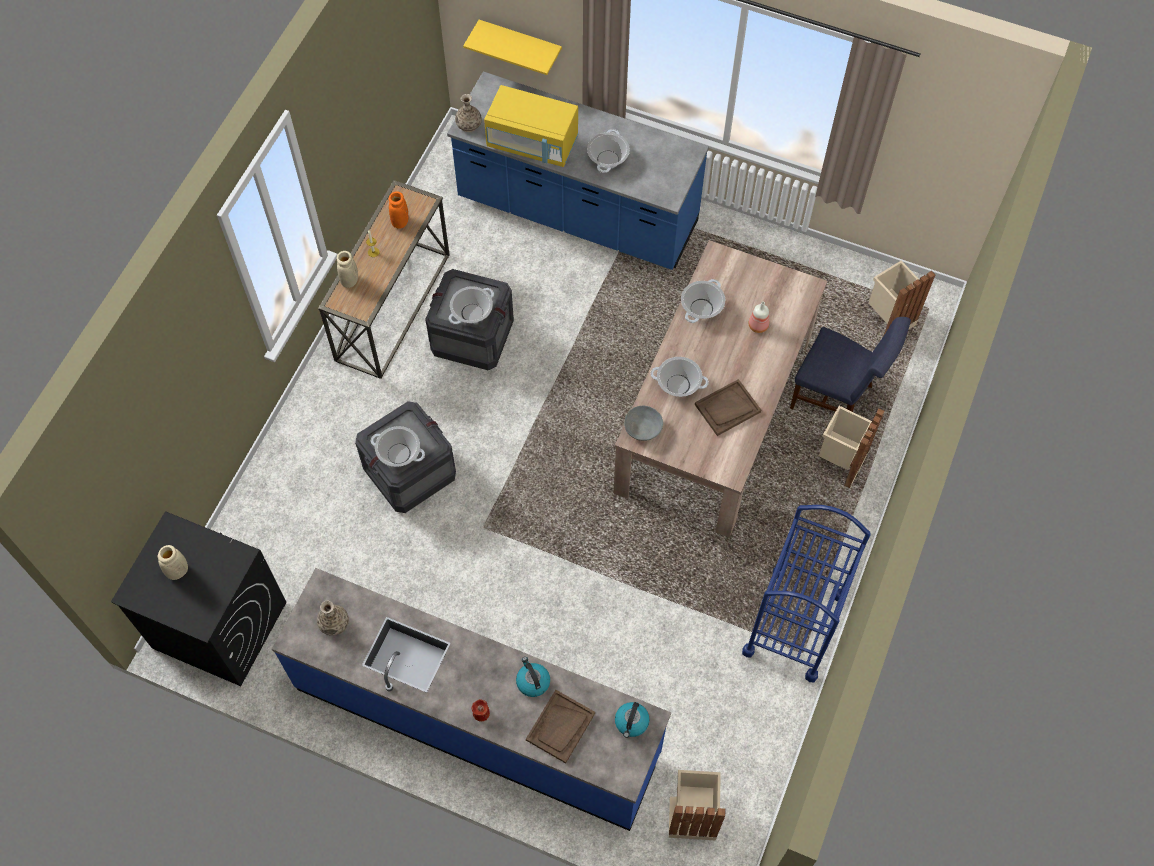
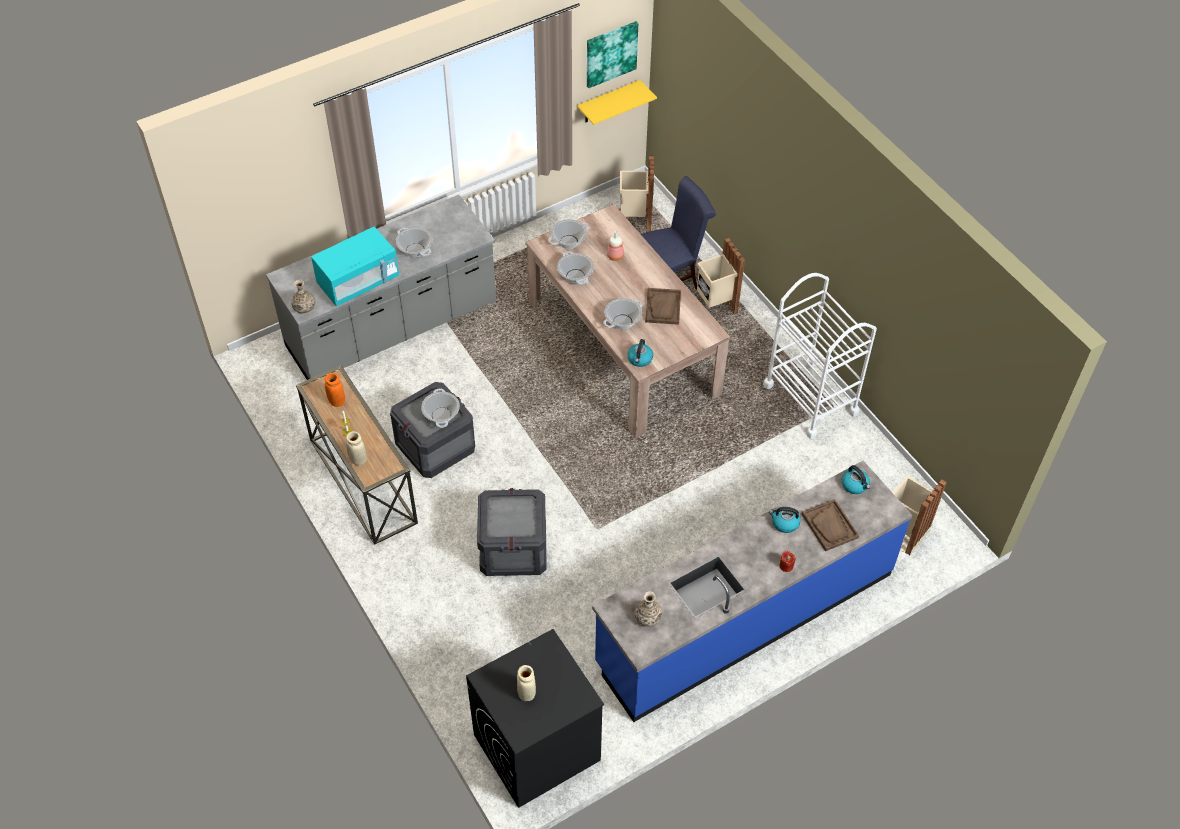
camera: 55 degrees left, 10 degrees down
cooking pot [371,426,425,467] -> cooking pot moved to [548,219,590,249]
blue counter [447,71,709,270] -> grey counter [266,195,496,380]
yellow shelf [463,20,562,75] -> yellow shelf moved to [577,80,657,125]
yellow microwave [484,85,579,167] -> turquoise microwave [311,226,399,306]
grey bowl [624,406,663,441] -> kettle [627,339,653,367]
blue cart [742,505,871,682] -> white cart [763,273,877,439]
none -> picture [587,21,638,88]

